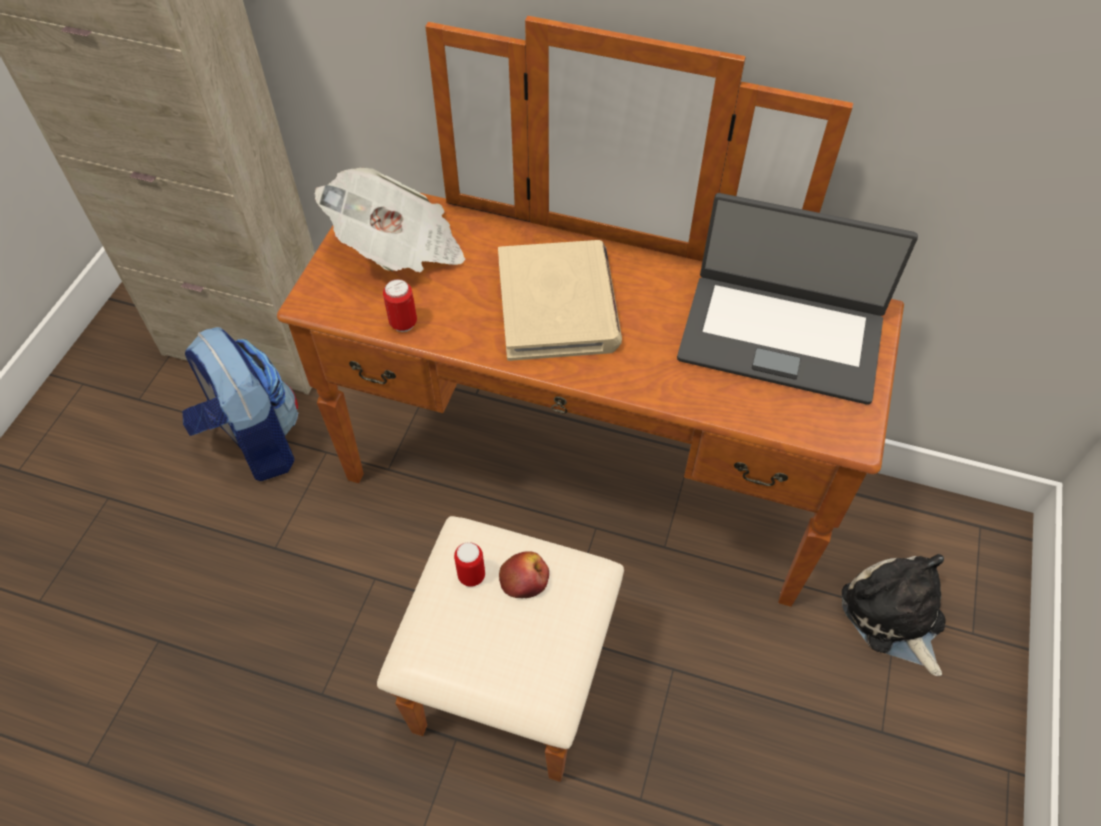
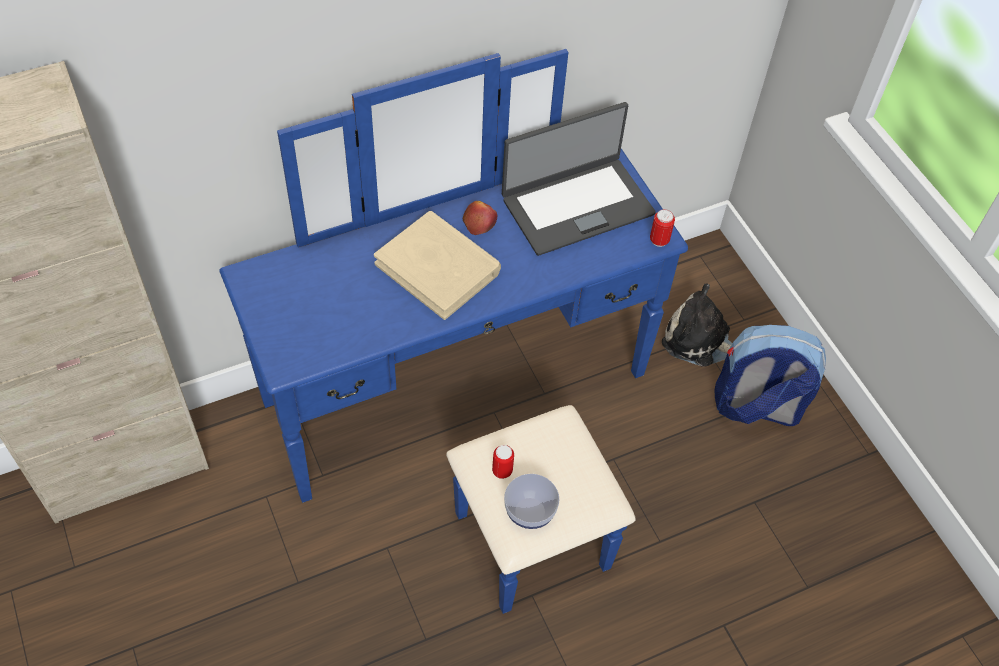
camera: 45 degrees left, 0 degrees up
backpack [182,327,299,481] -> backpack moved to [714,325,826,426]
brown dresser [277,16,904,782] -> blue dresser [219,49,688,614]
newspaper [315,168,465,272] -> none
can [383,279,417,332] -> can moved to [650,209,675,247]
apple [499,551,549,598] -> apple moved to [463,201,497,235]
none -> bowl [504,474,559,529]

